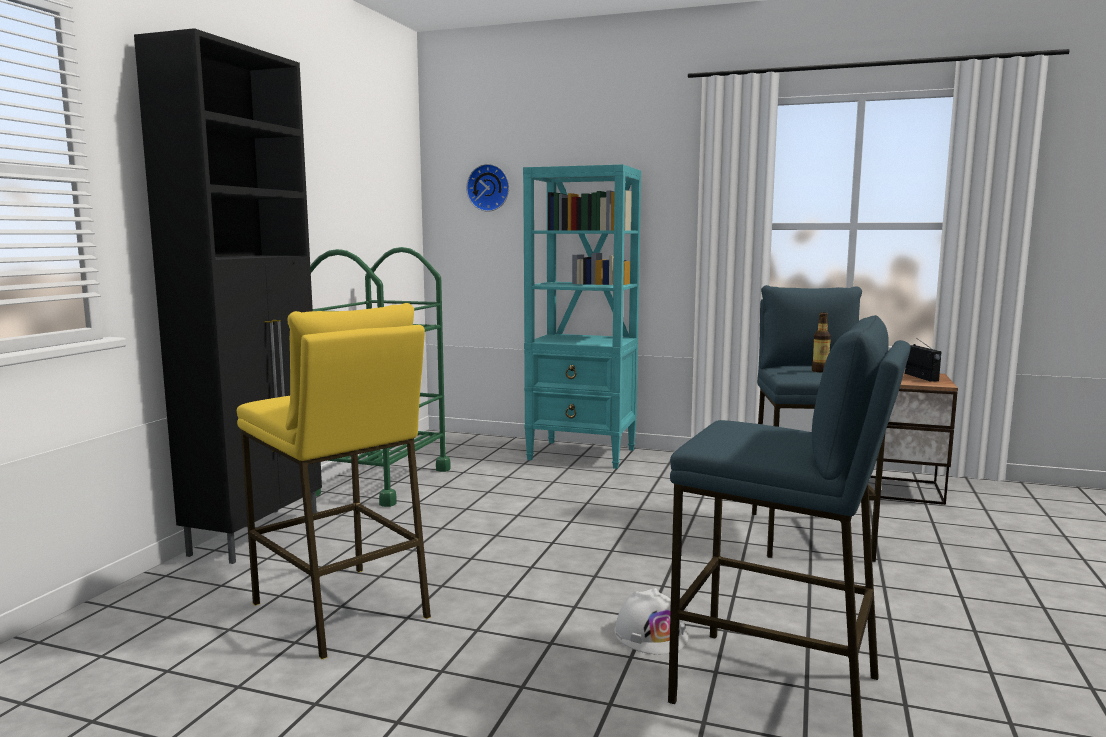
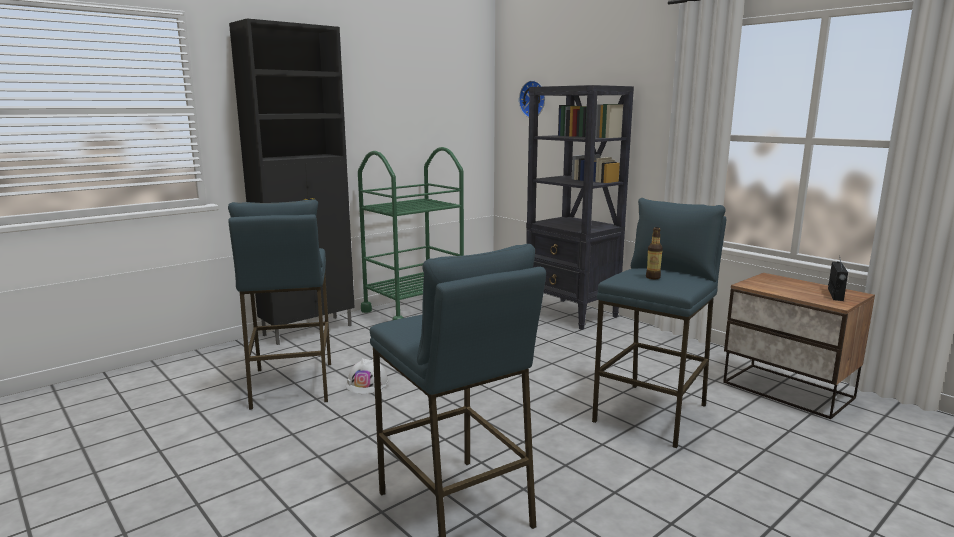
camera: 30 degrees right, 5 degrees up
yellow stool [237,303,431,659] -> blue stool [228,199,331,410]
turquoise bookcase [523,164,641,469] -> black bookcase [526,85,634,330]
white hard hat [614,588,688,655] -> white hard hat moved to [346,358,388,394]

